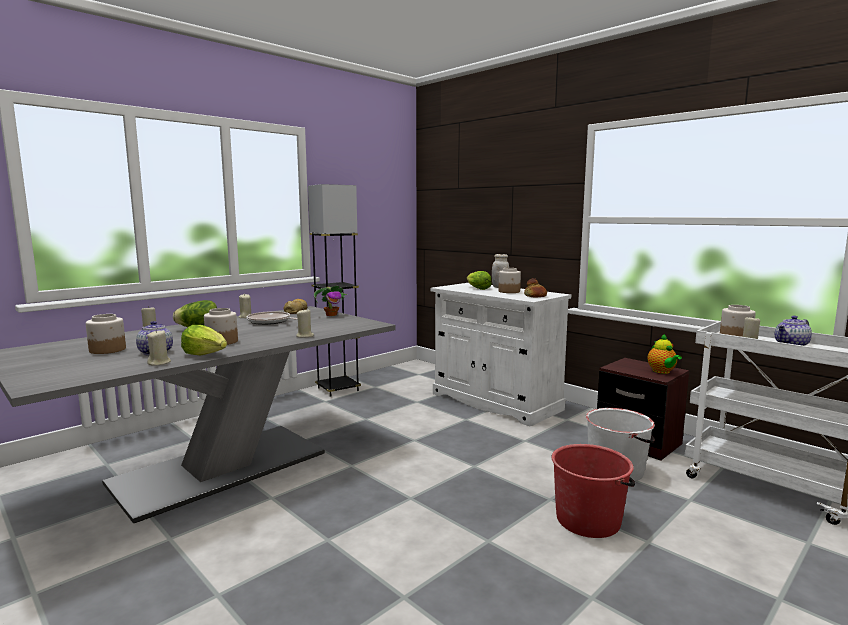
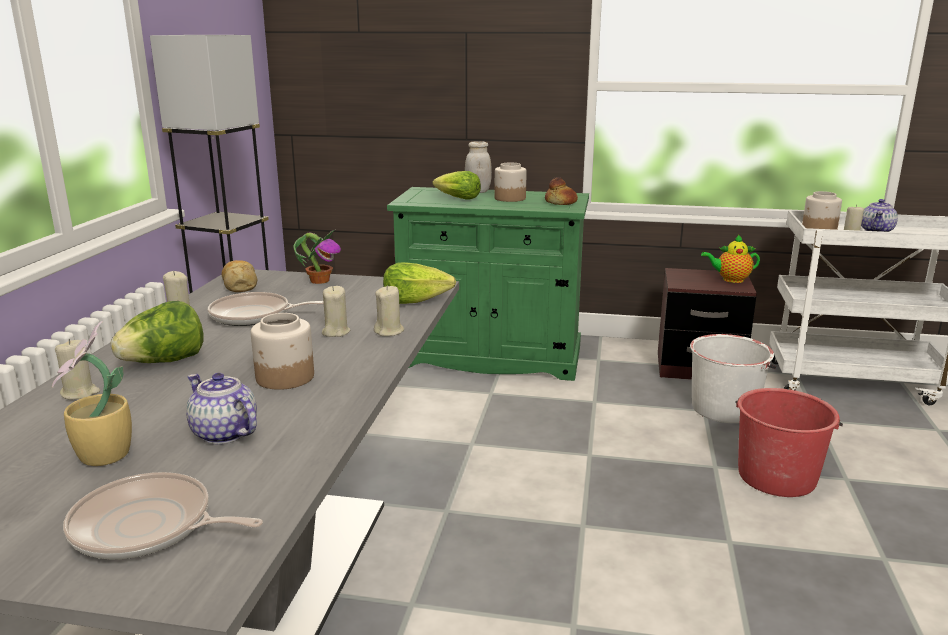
camera: 35 degrees left, 10 degrees up
jar [86,314,126,354] -> potted plant [52,321,132,466]
beige candle [147,329,171,366] -> beige candle moved to [322,286,350,337]
lettuce [181,325,227,356] -> lettuce moved to [383,262,456,304]
white cabinet [431,283,571,426] -> green cabinet [387,187,589,381]
teapot [648,334,682,374] -> teapot turned 135 degrees clockwise [701,235,760,283]
none -> frying pan [63,472,263,560]

